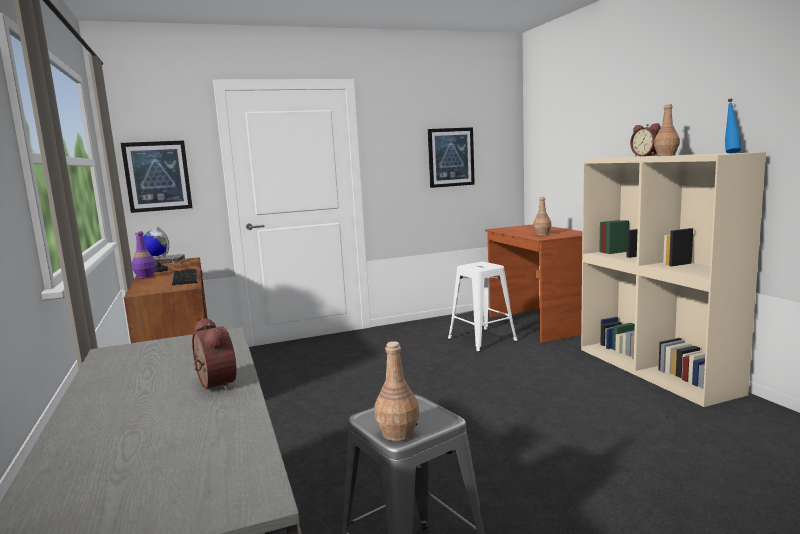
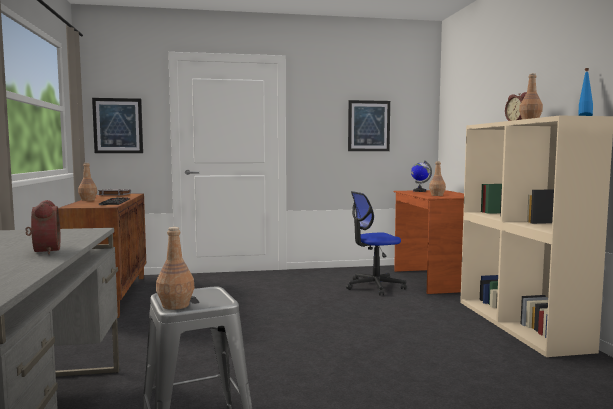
camera: 10 degrees right, 5 degrees down
purple bottle [132,230,156,279] -> brown bottle [78,163,97,201]
globe [143,227,169,273] -> globe moved to [411,160,432,192]
white stool [448,262,518,352] -> office chair [346,191,407,295]

